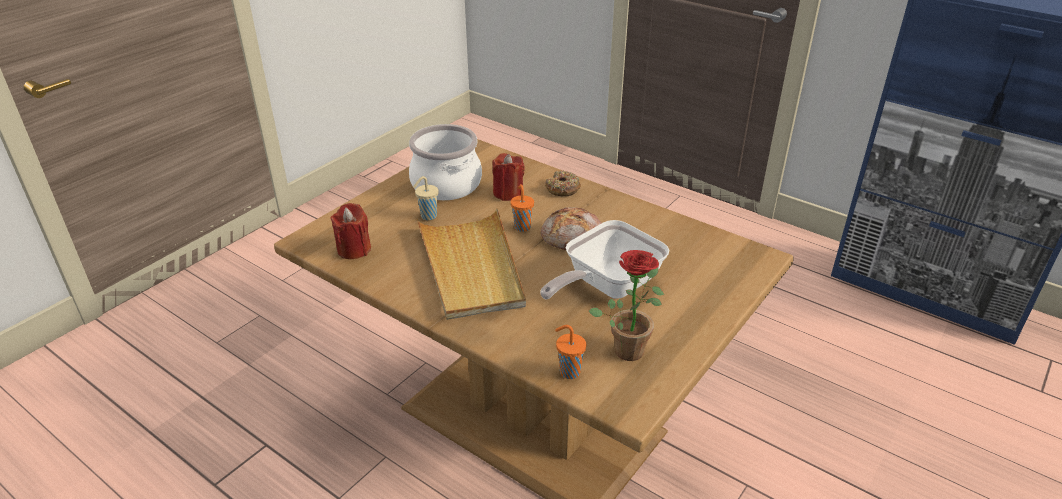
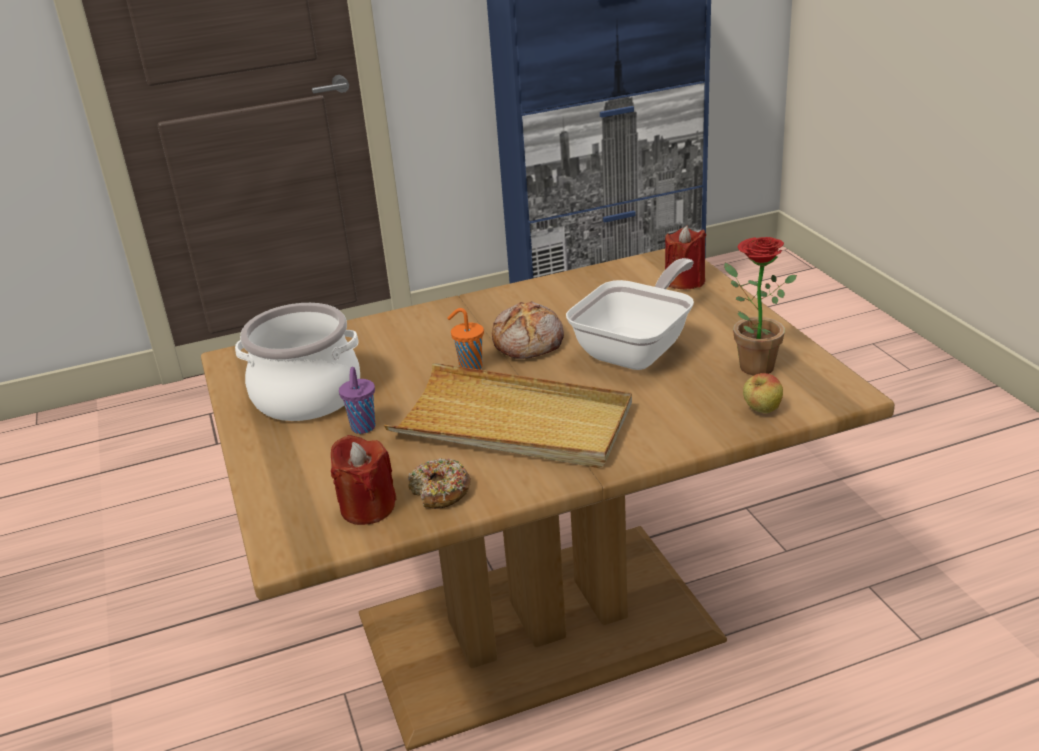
camera: 55 degrees left, 5 degrees down
beige cup [413,176,439,220] -> purple cup [339,367,375,434]
red candle [492,153,525,201] -> red candle moved to [665,226,706,289]
frying pan [540,220,669,299] -> frying pan turned 135 degrees counterclockwise [566,258,694,370]
donut [545,171,581,196] -> donut moved to [408,458,471,509]
orange cup [555,325,586,379] -> apple [743,373,783,413]

